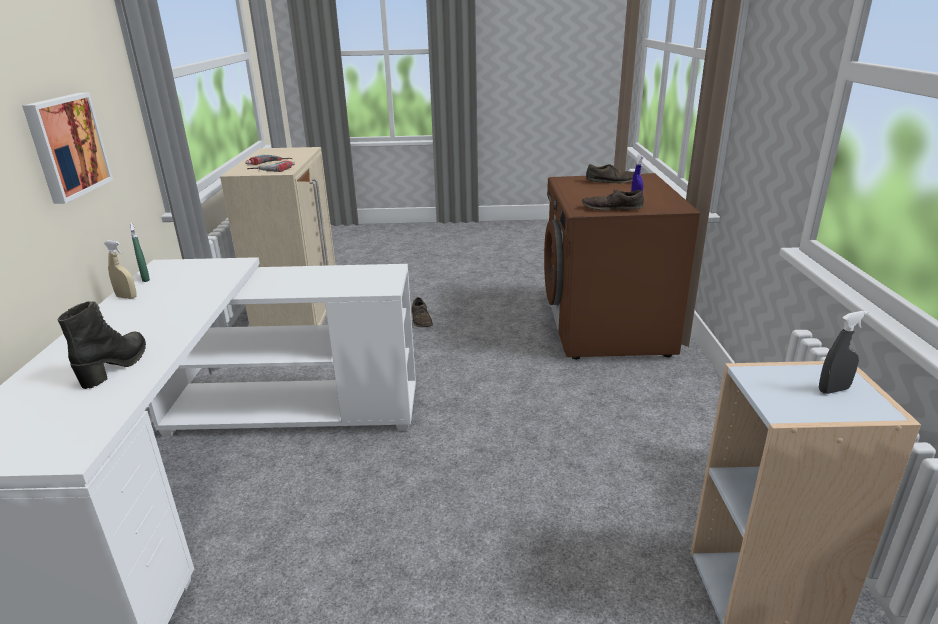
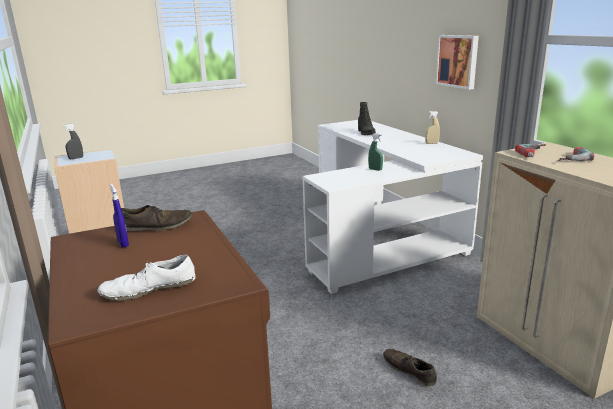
camera: 155 degrees right, 5 degrees down
green spray bottle [130,223,150,282] -> green spray bottle moved to [368,134,383,171]
brown shoe [586,164,634,183] -> white shoe [97,255,195,301]

